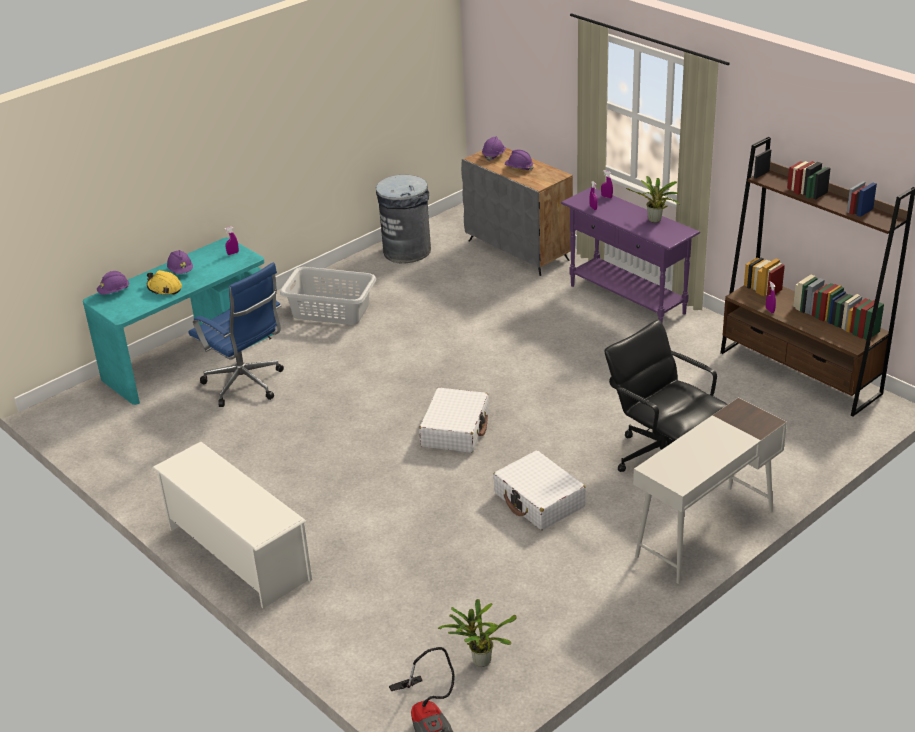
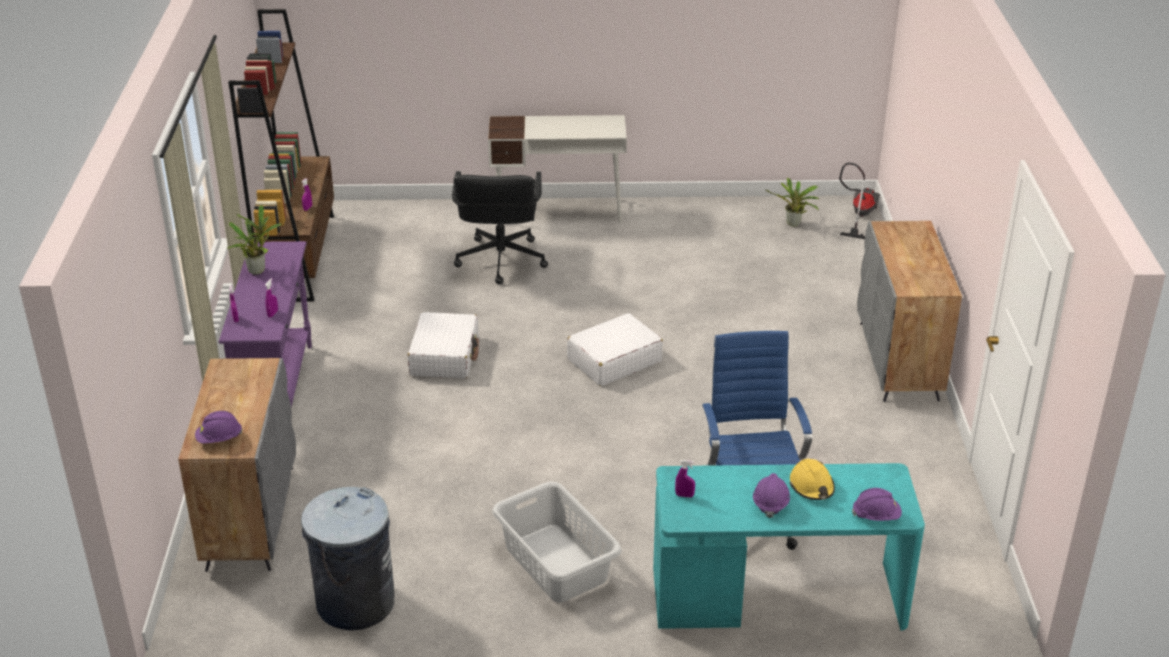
camera: 140 degrees left, 0 degrees up
white shoe rack [152,442,312,608] -> grey cabinet [857,221,962,402]
white suitcase [493,450,586,530] -> white suitcase moved to [408,312,479,379]
purple hard hat [505,150,533,171] -> none

